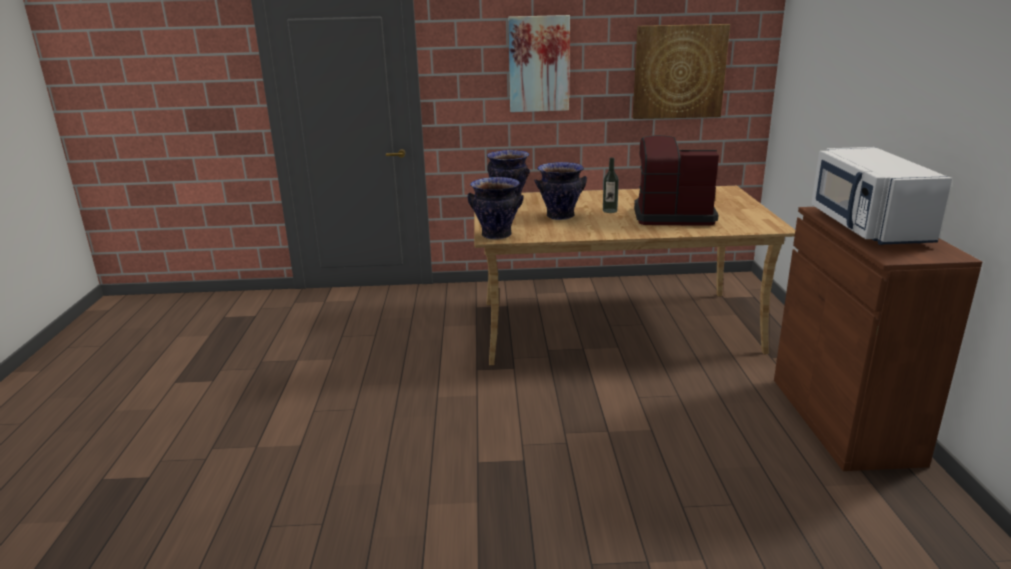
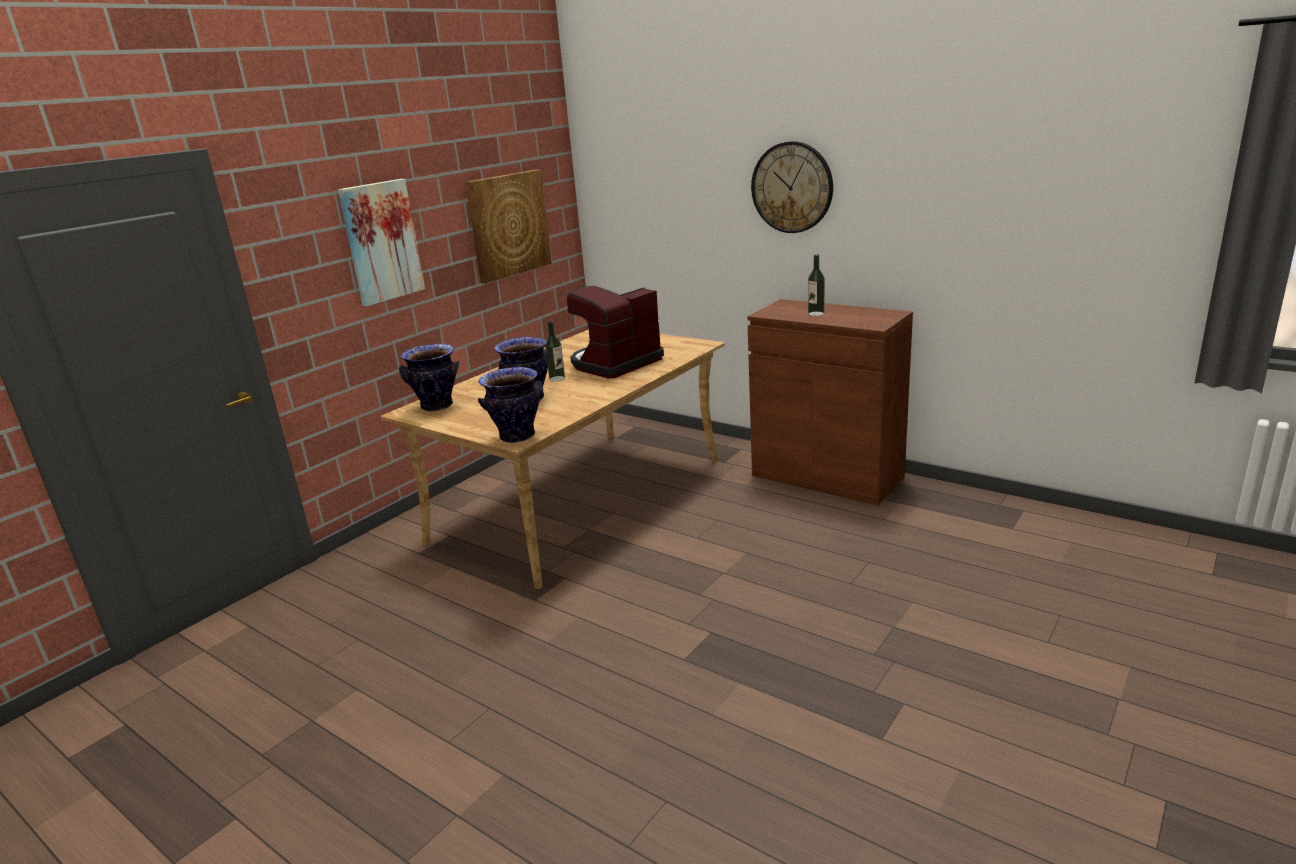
camera: 50 degrees left, 0 degrees up
white microwave [812,147,952,245] -> bottle [808,255,825,316]
none -> wall clock [751,141,833,233]

